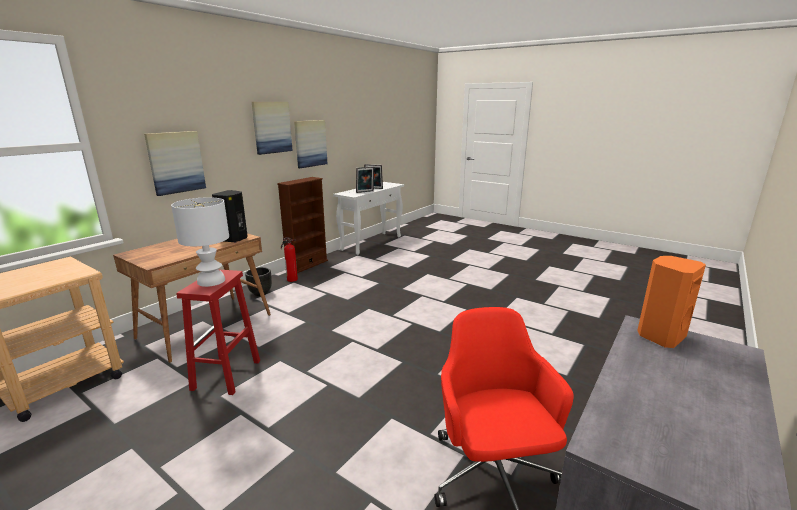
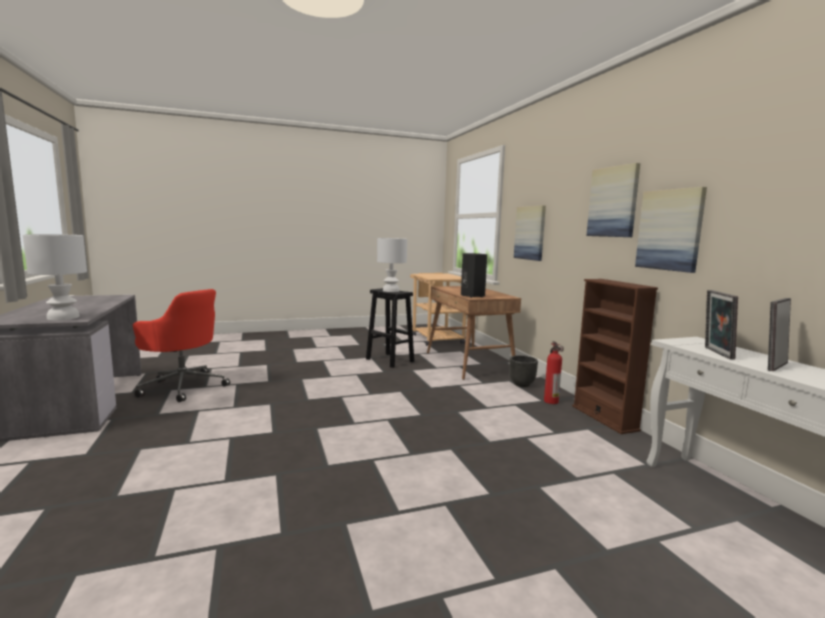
camera: 125 degrees right, 10 degrees down
red stool [176,269,260,395] -> black stool [366,288,414,368]
orange speaker [637,256,706,348] -> white table lamp [23,234,87,320]

